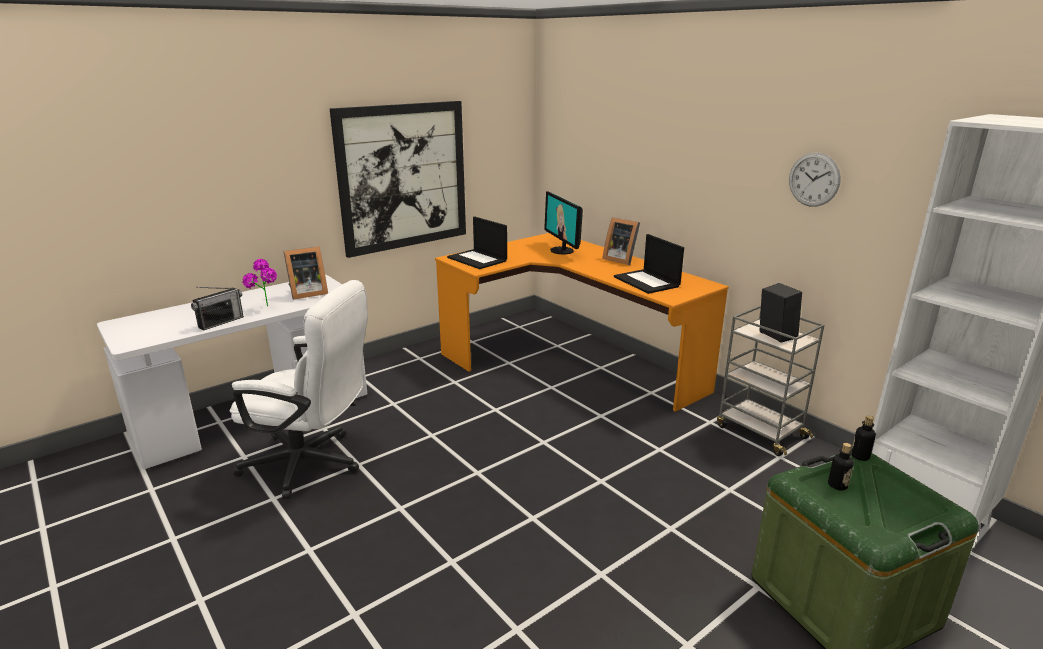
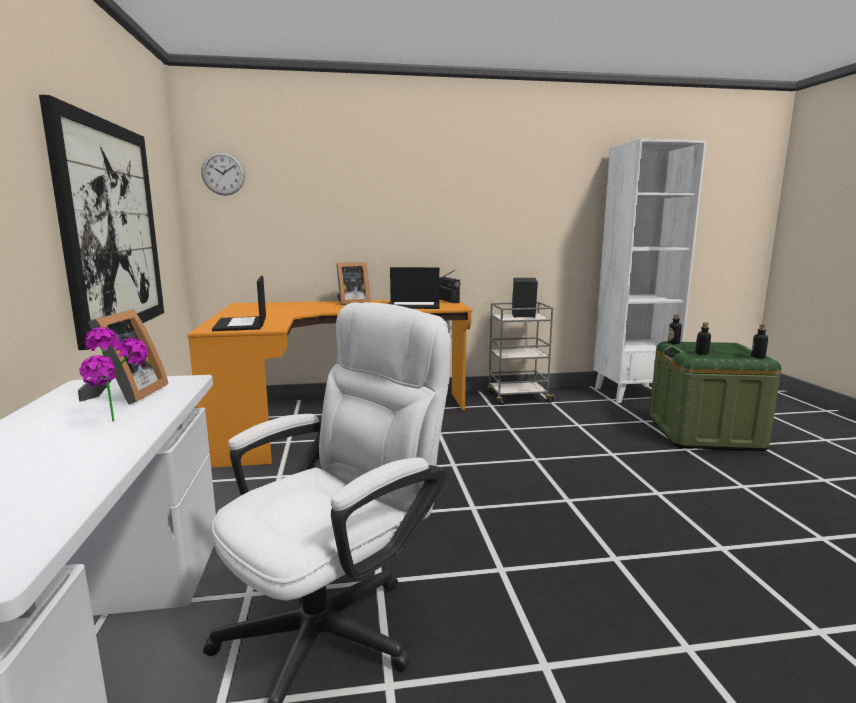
camera: 60 degrees left, 10 degrees down
radio [191,287,244,330] -> radio moved to [439,270,461,303]
laptop [447,216,507,269] -> laptop turned 90 degrees clockwise [212,276,266,331]
monitor [544,191,583,255] -> none
wall clock [789,153,841,207] -> wall clock moved to [201,152,245,195]
none -> bottle [751,324,768,358]

